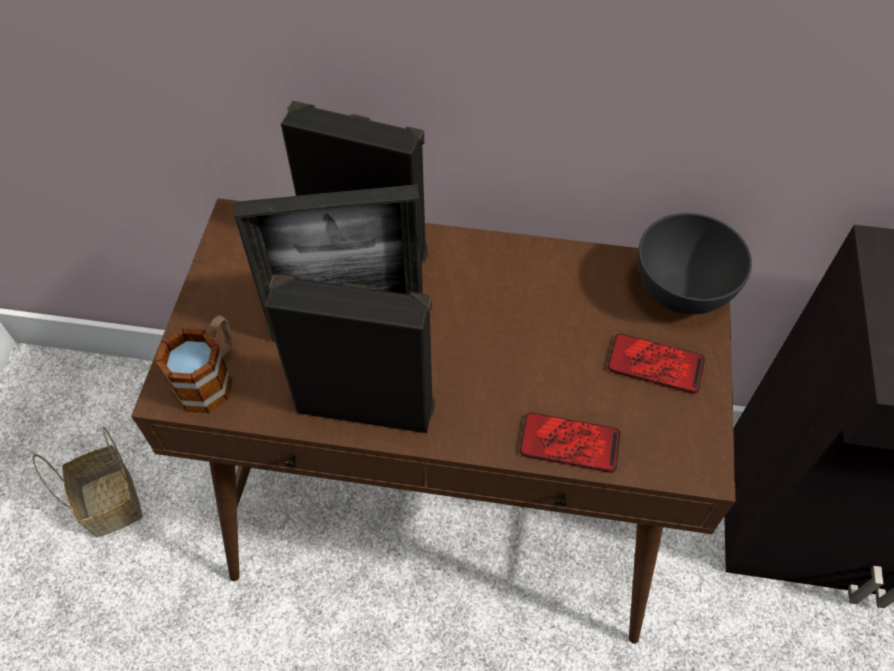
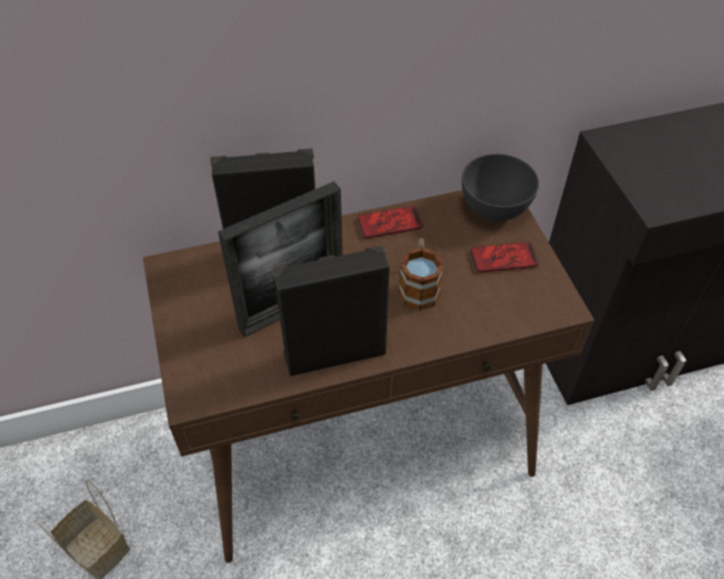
camera: 25 degrees left, 5 degrees down
mug [155,315,233,413] -> mug moved to [398,238,444,311]
phone [520,412,621,473] -> phone moved to [358,206,423,238]

